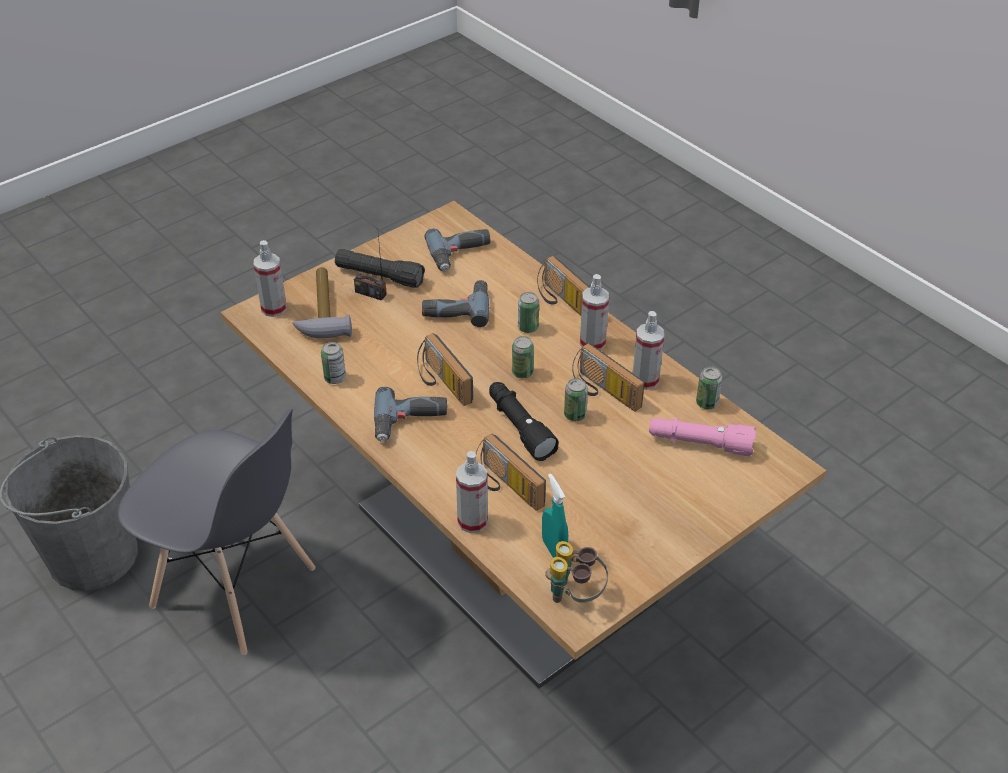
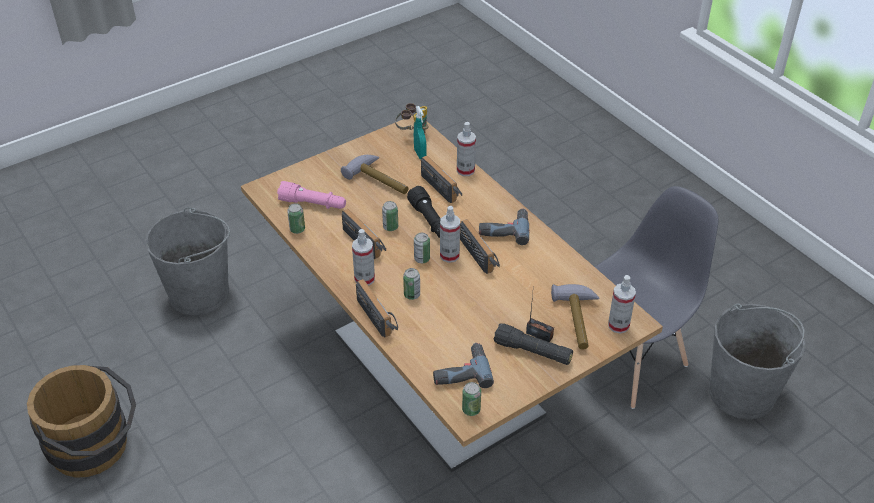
camera: 175 degrees left, 0 degrees up
grey chair [118,409,315,655] -> grey chair turned 105 degrees clockwise [595,186,718,409]
can [321,342,346,384] -> can moved to [462,382,481,416]
power drill [422,280,489,327] -> none
spray bottle [633,311,664,390] -> spray bottle moved to [440,206,460,263]
none -> brown bucket [27,365,136,478]
none -> grey bucket [145,207,230,315]
none -> hammer [341,155,409,194]

